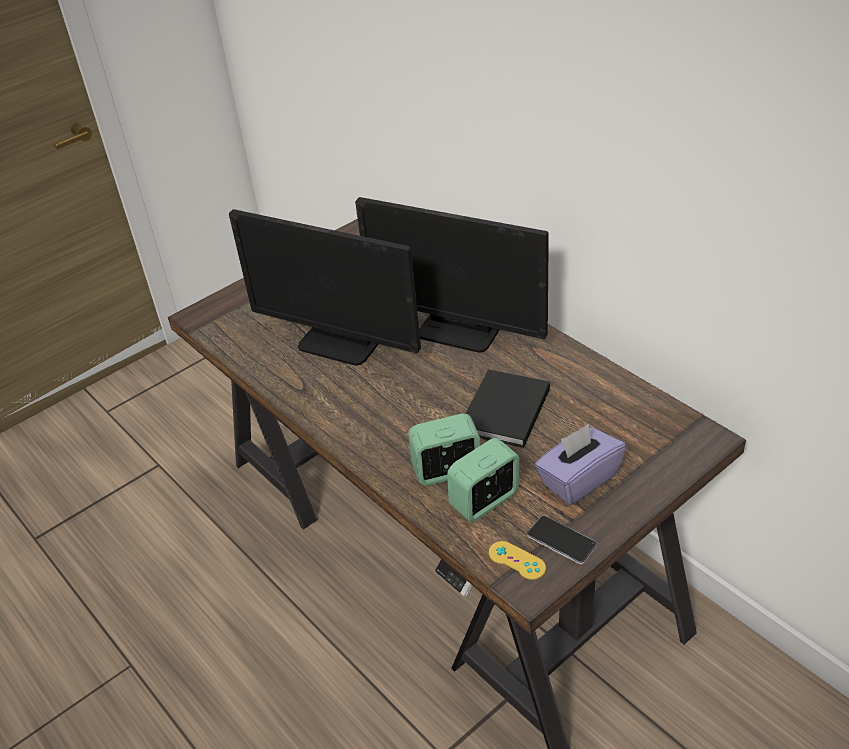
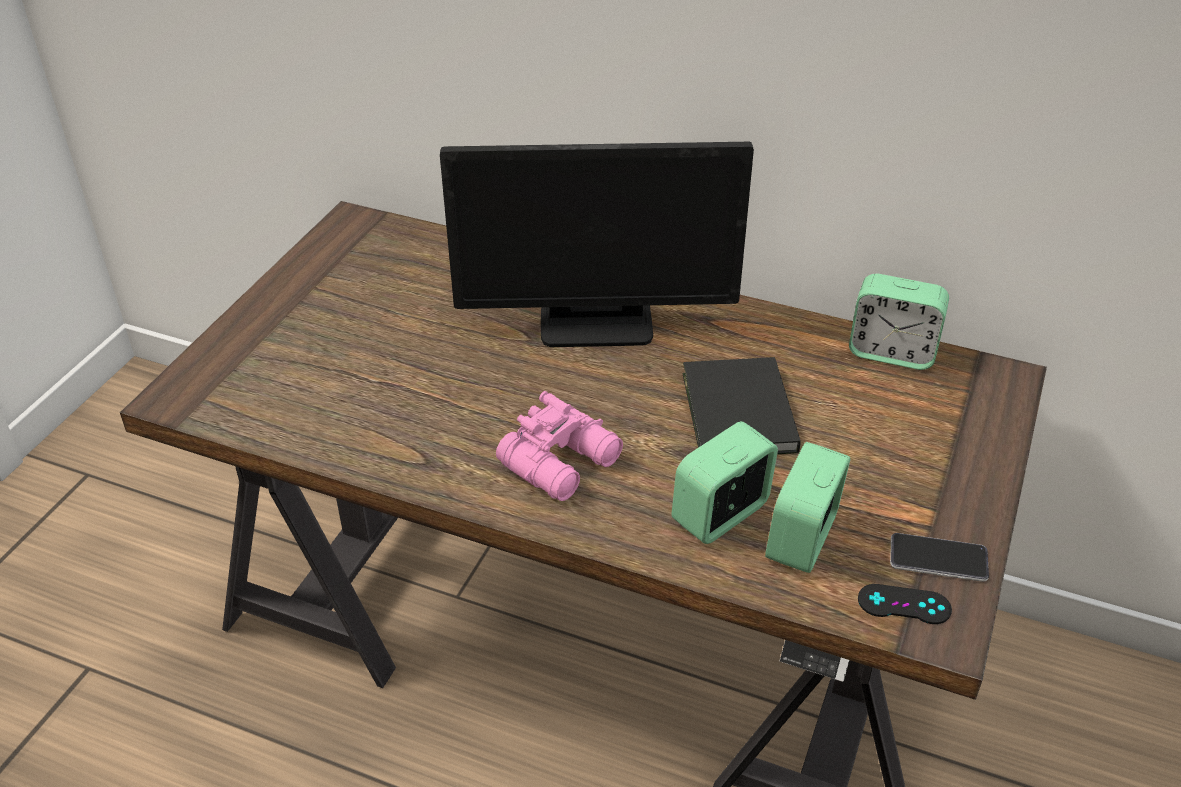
camera: 30 degrees left, 0 degrees up
monitor [229,209,421,366] -> none
yellow game controller [489,541,546,580] -> black game controller [858,584,952,624]
purple tissue box [535,424,626,505] -> none
none -> pink binoculars [496,391,623,501]
none -> alarm clock [849,274,949,370]

